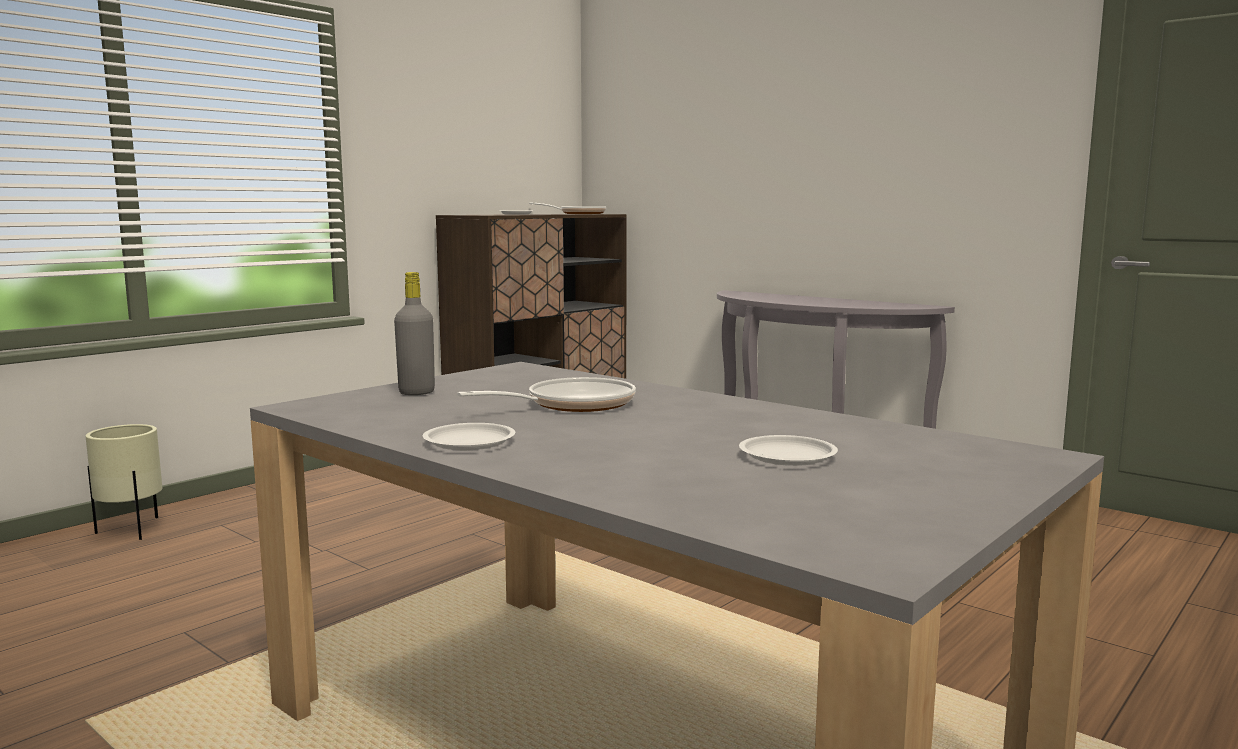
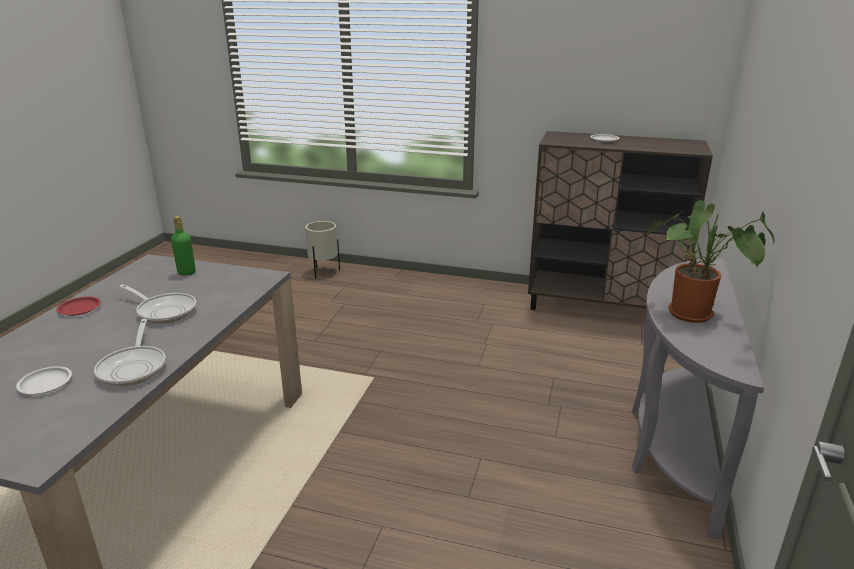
camera: 65 degrees right, 15 degrees up
grey bottle [394,272,435,395] -> green bottle [171,216,196,276]
white plate [423,423,515,450] -> red plate [56,297,101,316]
frying pan [529,202,606,214] -> frying pan moved to [94,319,166,386]
none -> potted plant [648,200,774,323]

